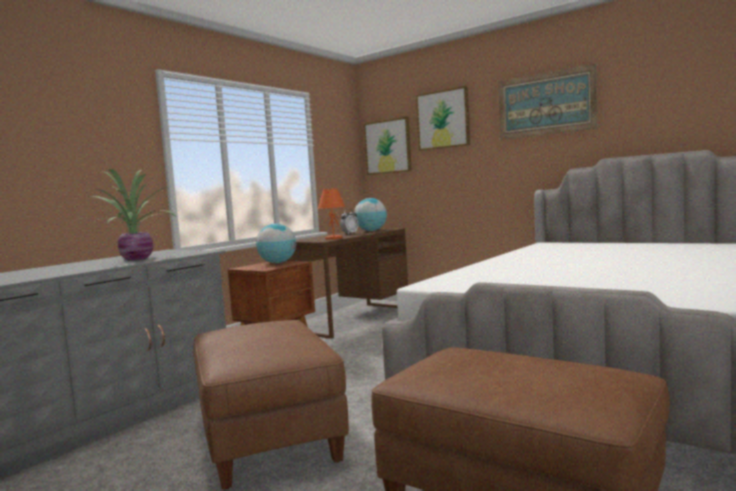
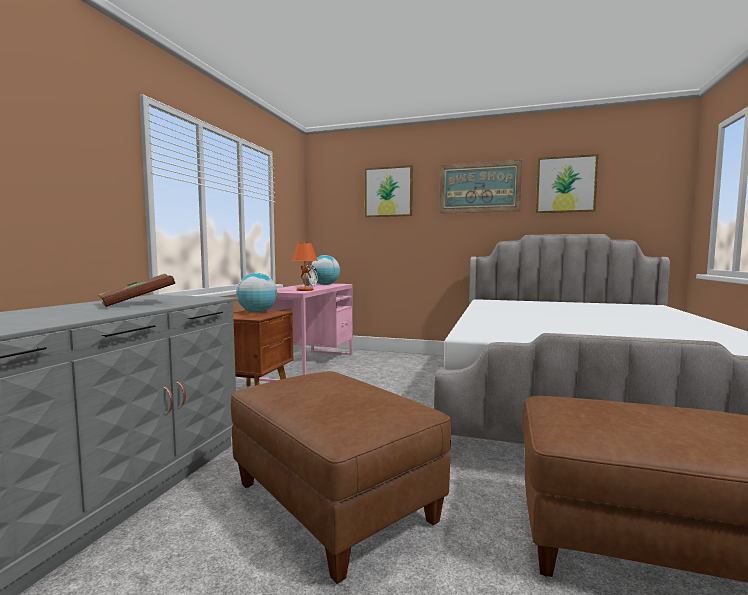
camera: 20 degrees left, 0 degrees up
potted plant [68,169,176,260] -> brown book [98,274,175,307]
brown desk [286,228,408,339] -> pink desk [259,283,353,382]
picture [364,117,412,175] -> picture moved to [536,154,598,213]

